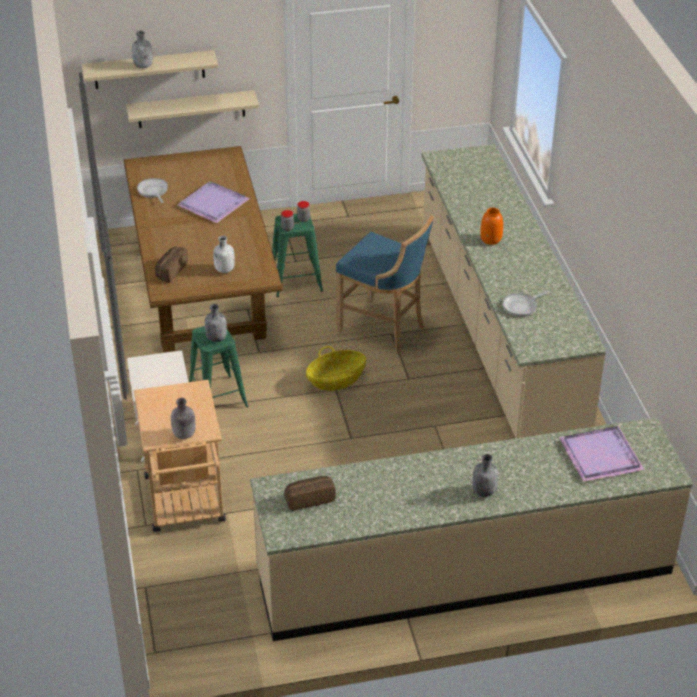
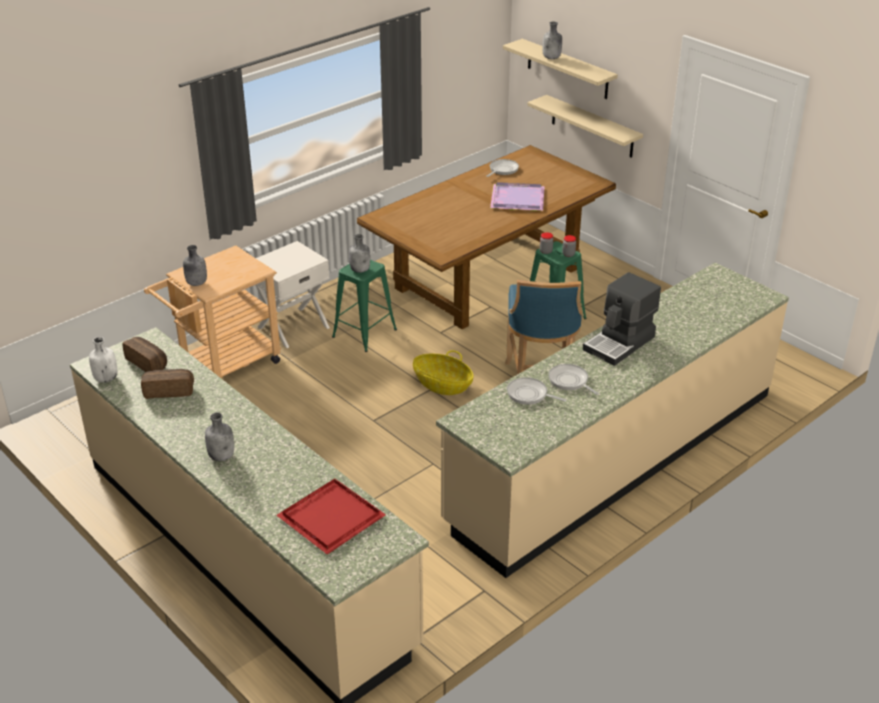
camera: 60 degrees right, 5 degrees down
bread [155,247,188,283] -> bread moved to [141,369,194,399]
white bottle [213,236,235,273] -> white bottle moved to [89,337,117,383]
orange vase [480,208,503,245] -> coffee machine [583,272,661,366]
purple tray [559,426,645,482] -> red tray [276,479,386,554]
none -> frying pan [548,364,599,395]

